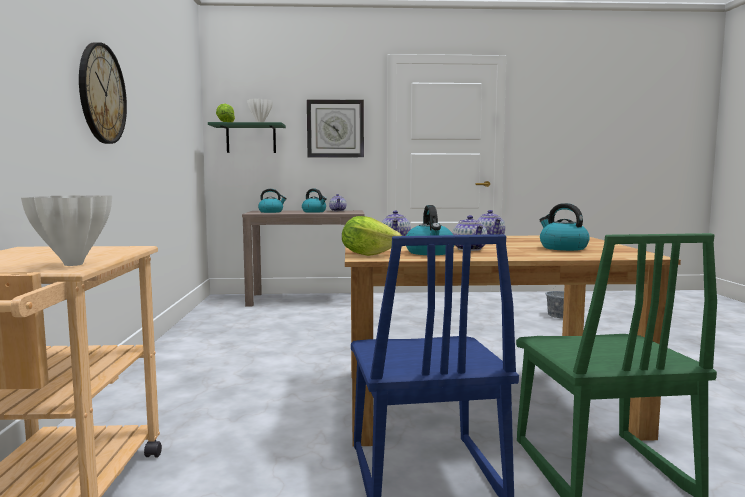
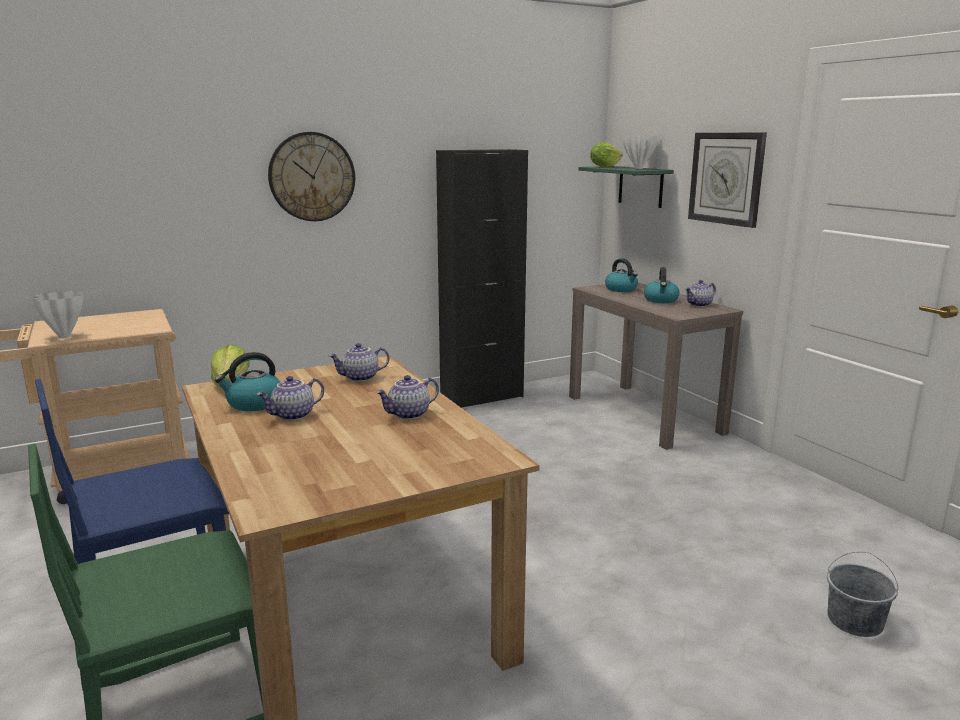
camera: 65 degrees right, 10 degrees up
kettle [540,203,590,251] -> none
none -> black cabinet [436,149,528,408]

